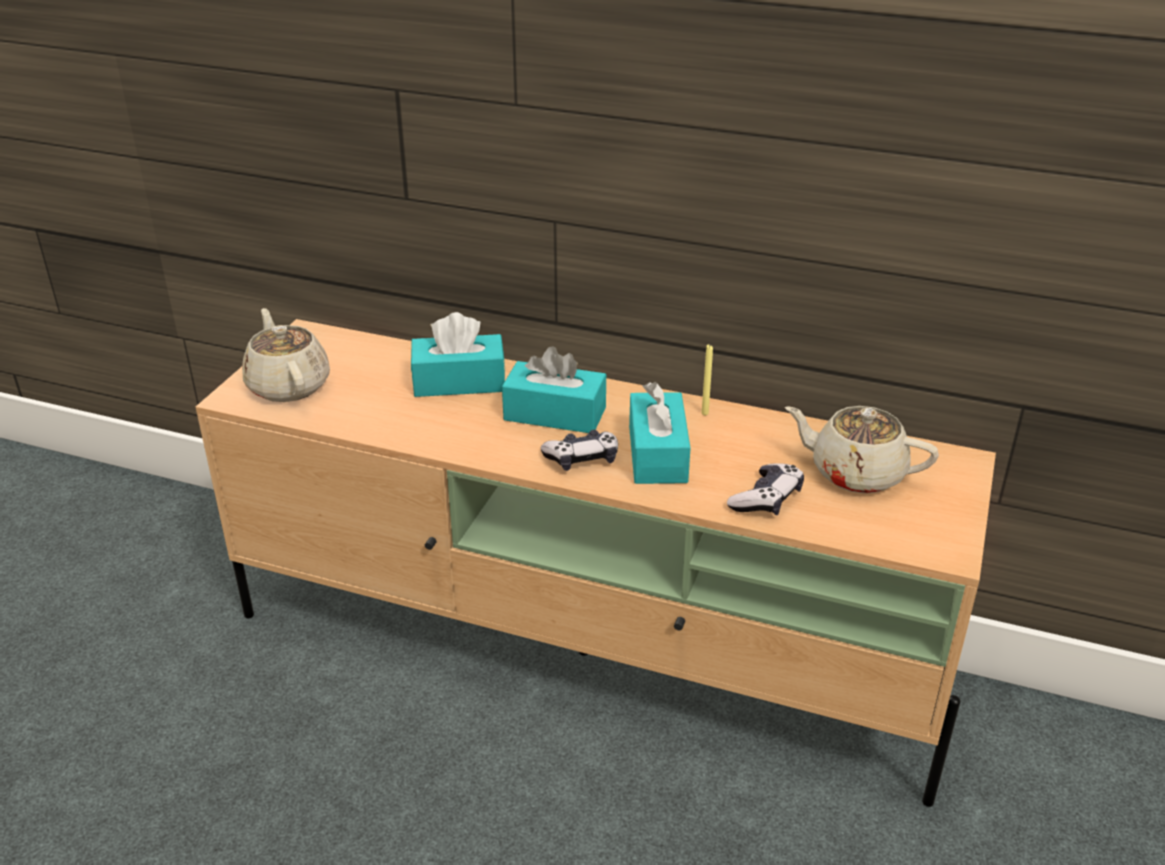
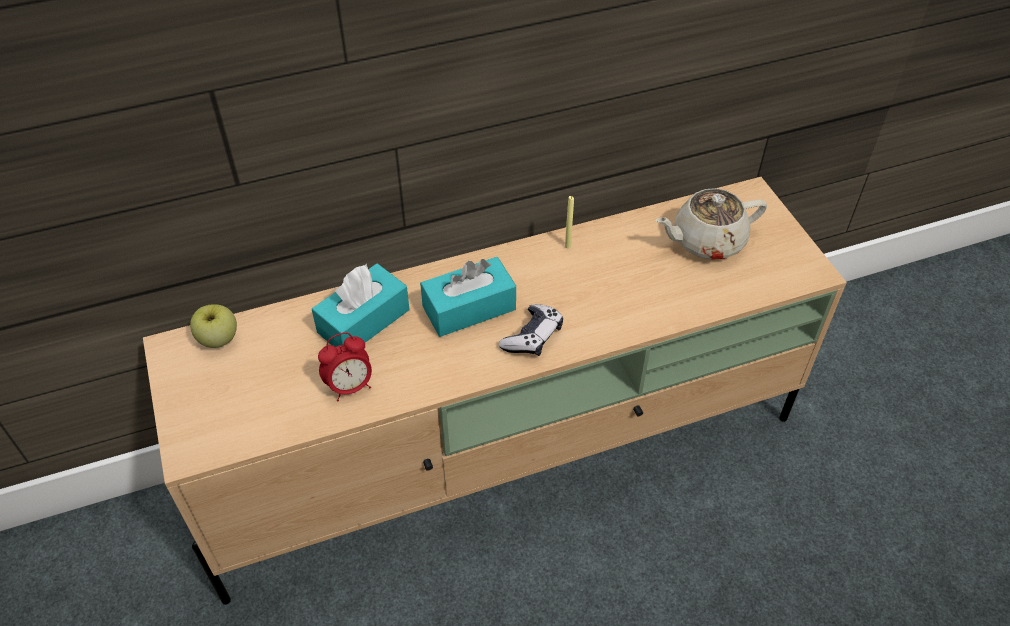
camera: 40 degrees left, 15 degrees up
beige teapot [242,308,330,402] -> none
turquoise tissue box [629,382,690,484] -> none
game controller [727,463,804,515] -> none
none -> apple [190,304,237,348]
none -> alarm clock [318,332,372,402]

